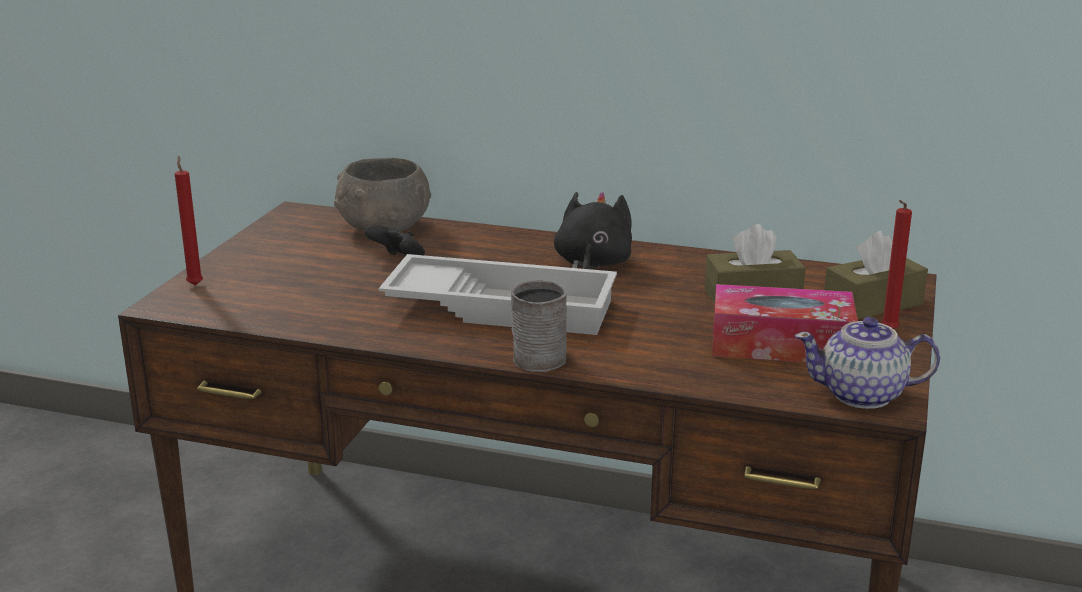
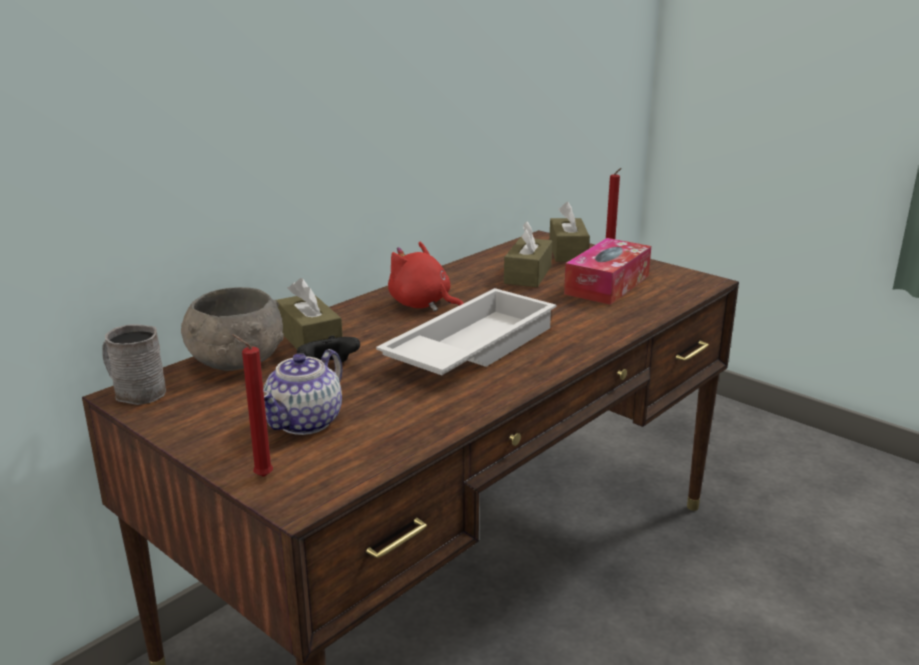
camera: 65 degrees left, 0 degrees up
grey mug [511,280,567,372] -> grey mug moved to [102,324,166,405]
black plush toy [554,192,632,269] -> red plush toy [388,242,464,311]
teapot [795,317,940,409] -> teapot moved to [263,349,343,435]
none -> brown tissue box [277,278,343,349]

